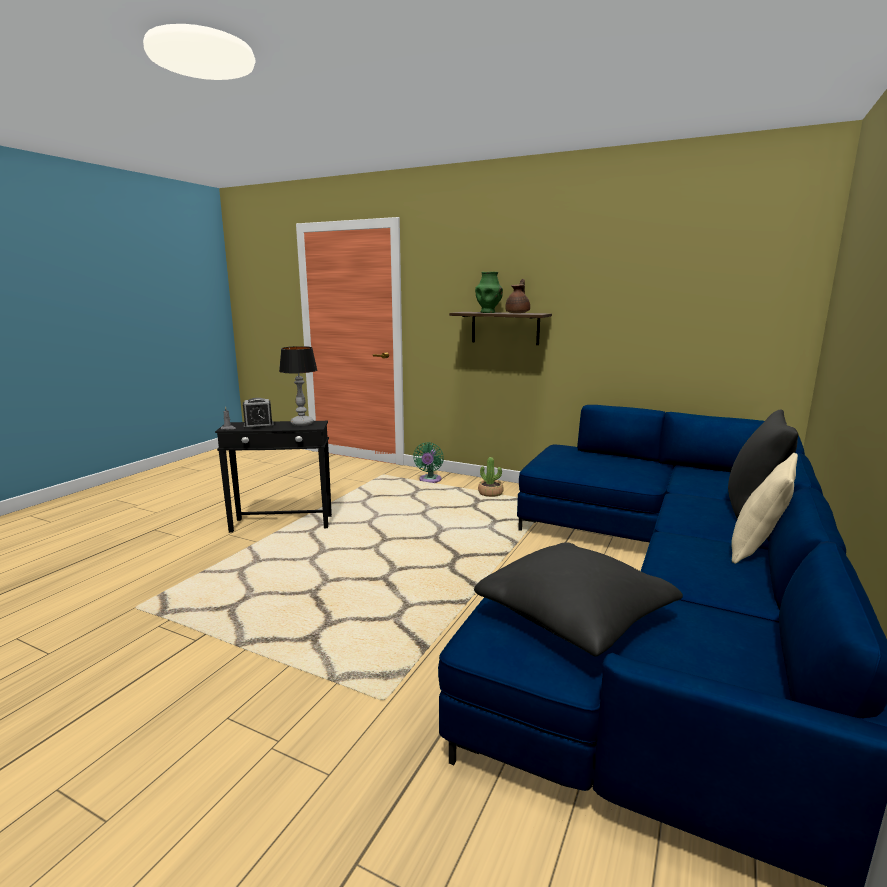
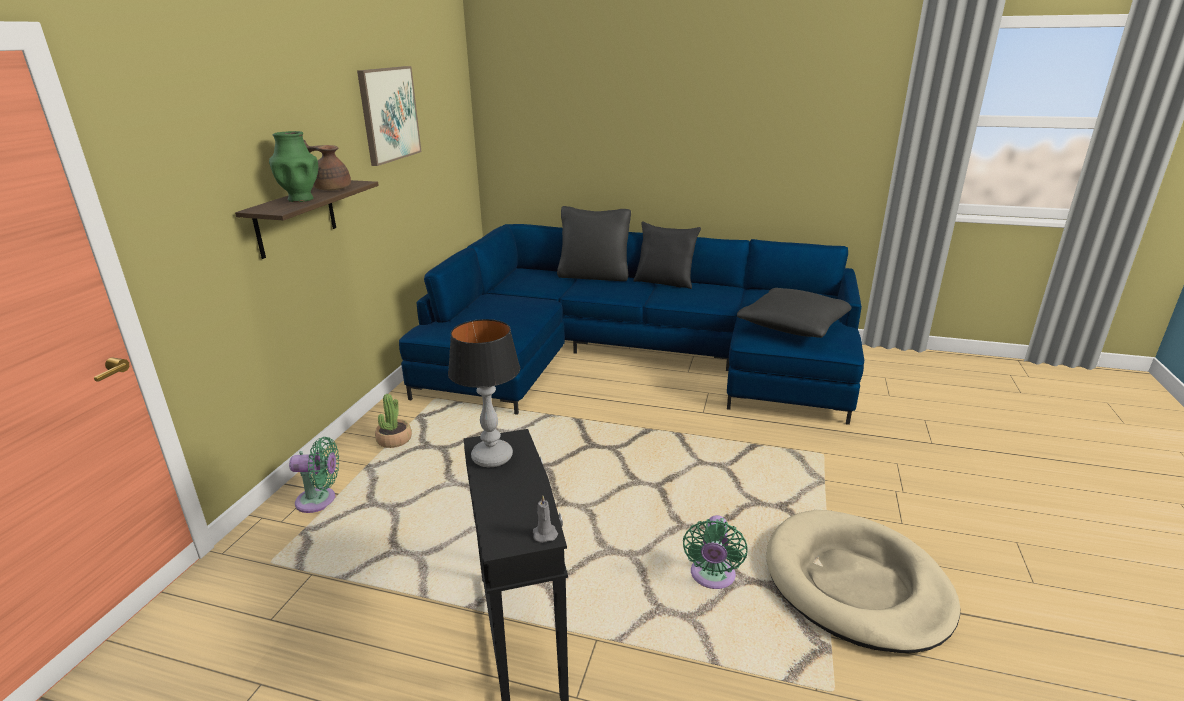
camera: 100 degrees left, 10 degrees up
alarm clock [243,398,274,430] -> none
beige pillow [731,453,798,564] -> black pillow [633,221,701,289]
none -> picture [357,66,422,166]
none -> green fan [683,515,747,589]
none -> beige dog bed [767,510,960,653]

